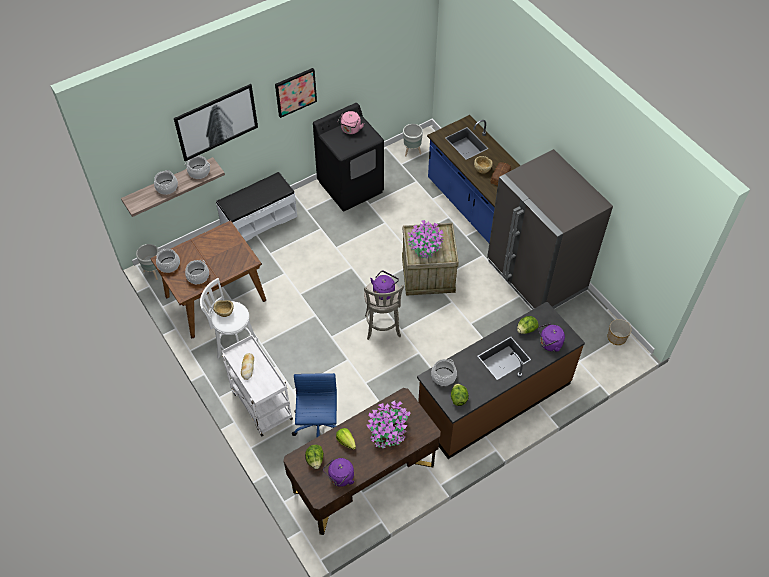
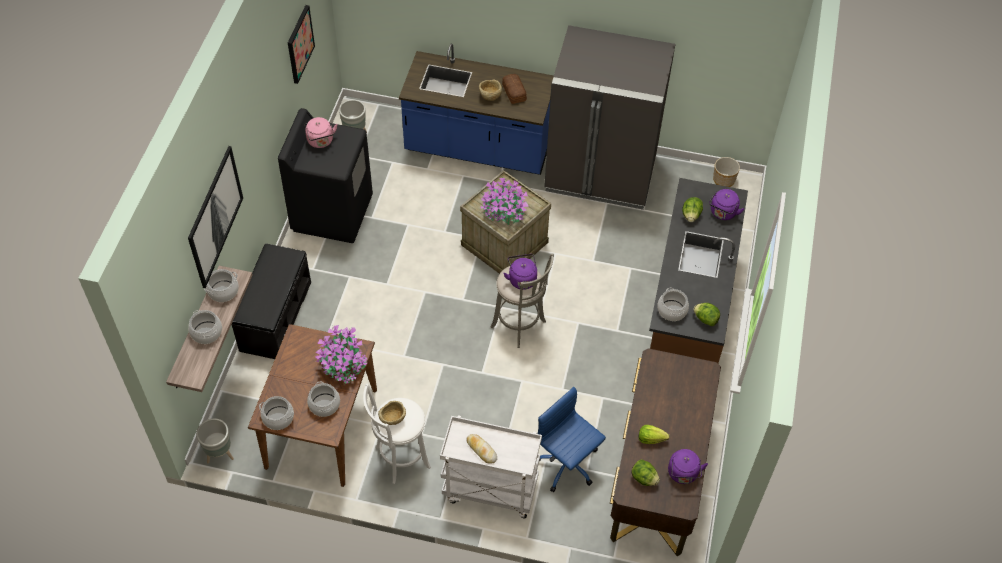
camera: 45 degrees left, 0 degrees up
white bench [216,172,297,241] -> black bench [231,243,311,359]
picture [275,68,317,118] -> picture moved to [288,5,315,84]
potted plant [367,400,411,448] -> potted plant moved to [315,325,368,383]

